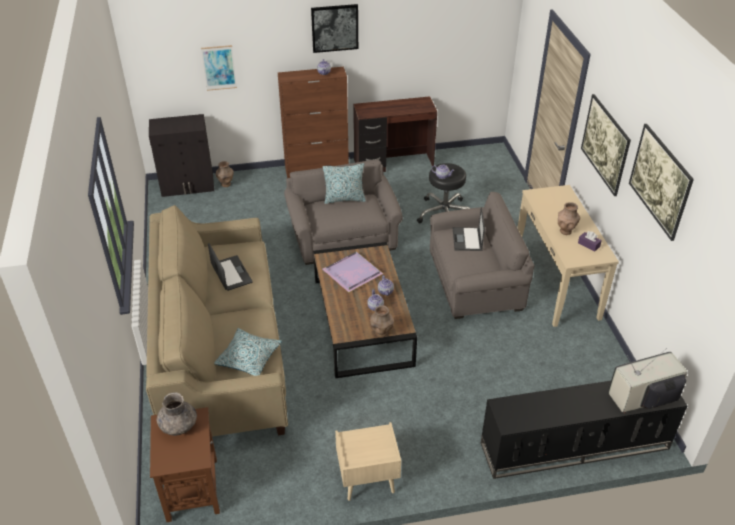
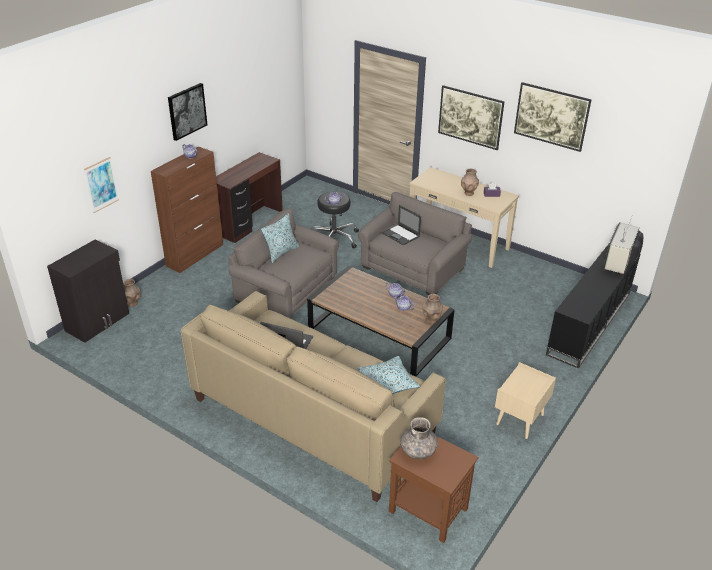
camera: 45 degrees left, 5 degrees down
purple tray [322,252,383,292] -> none

